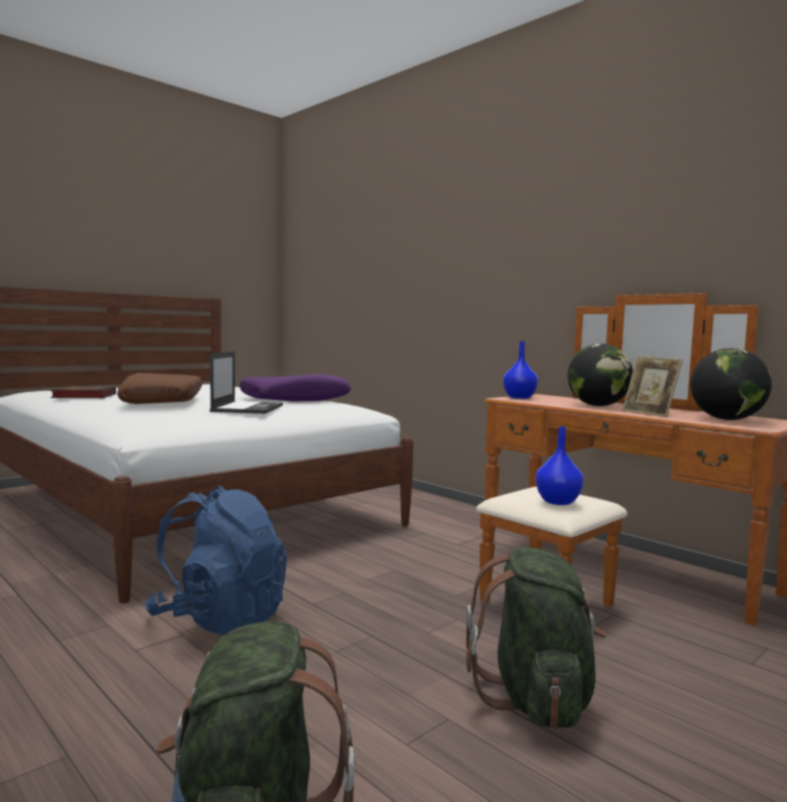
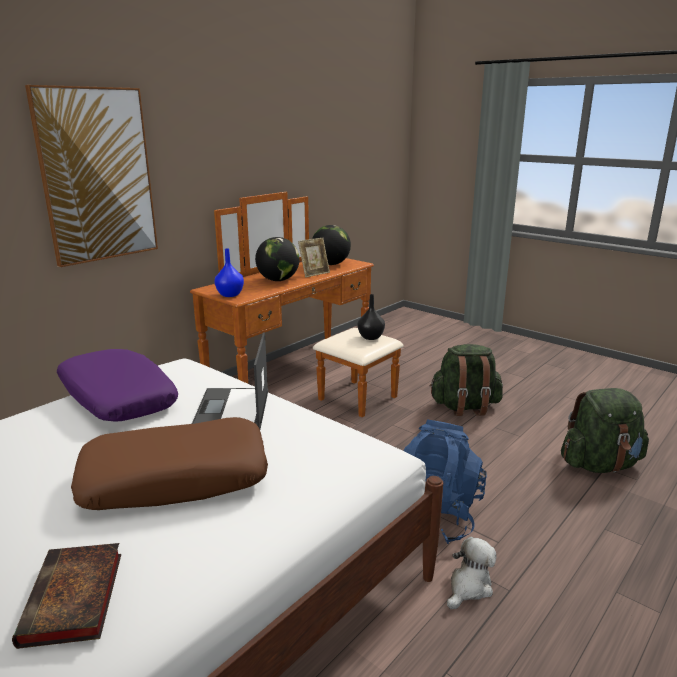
camera: 95 degrees left, 15 degrees up
laptop [210,352,283,414] -> laptop turned 90 degrees counterclockwise [192,332,268,429]
blue vase [535,426,584,505] -> black vase [357,294,385,340]
none -> picture [25,85,158,267]
none -> plush toy [447,537,497,609]

